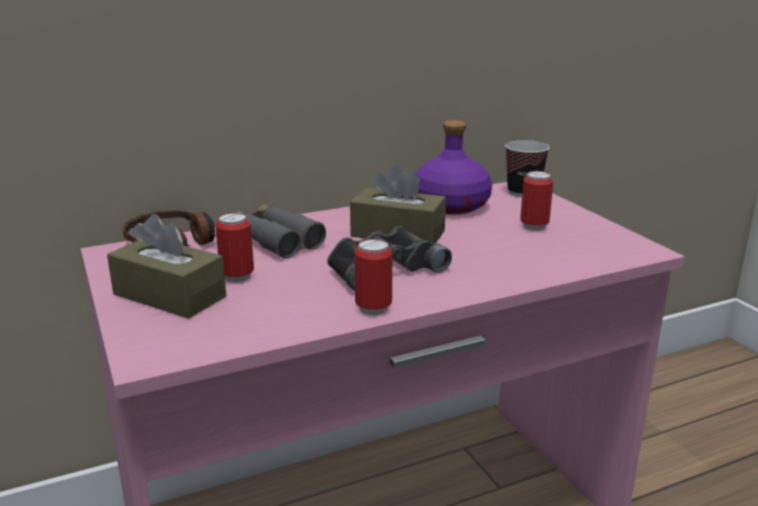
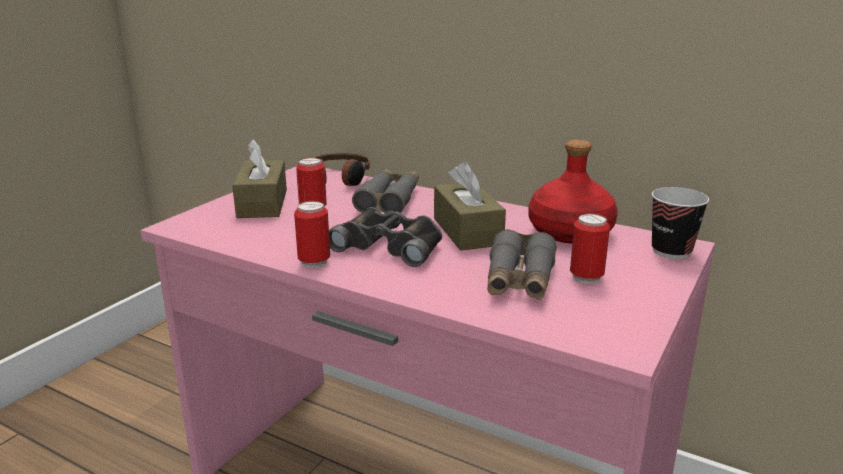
camera: 55 degrees right, 0 degrees up
purple bottle [416,120,492,215] -> red bottle [528,140,618,244]
none -> grey binoculars [487,229,557,300]

